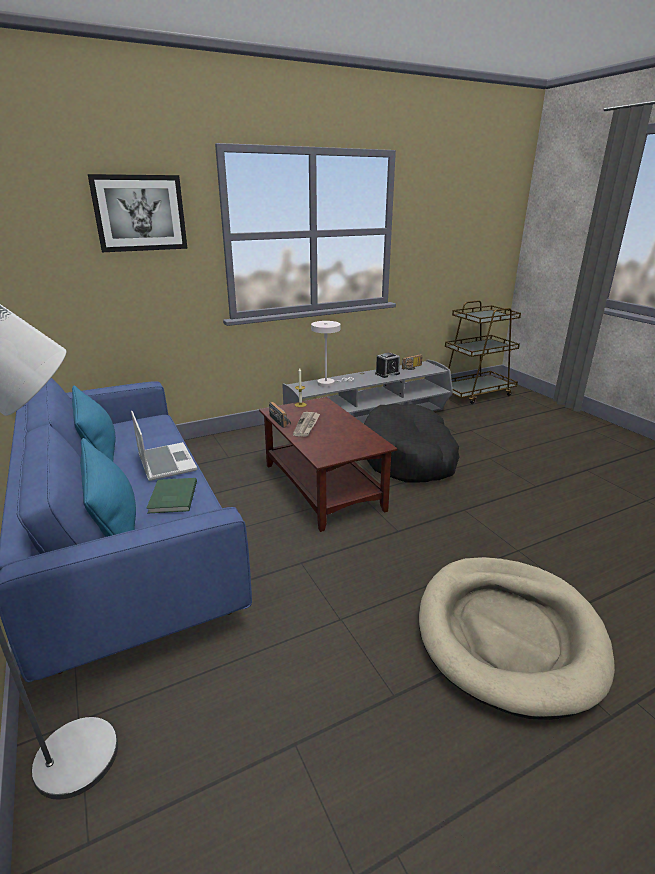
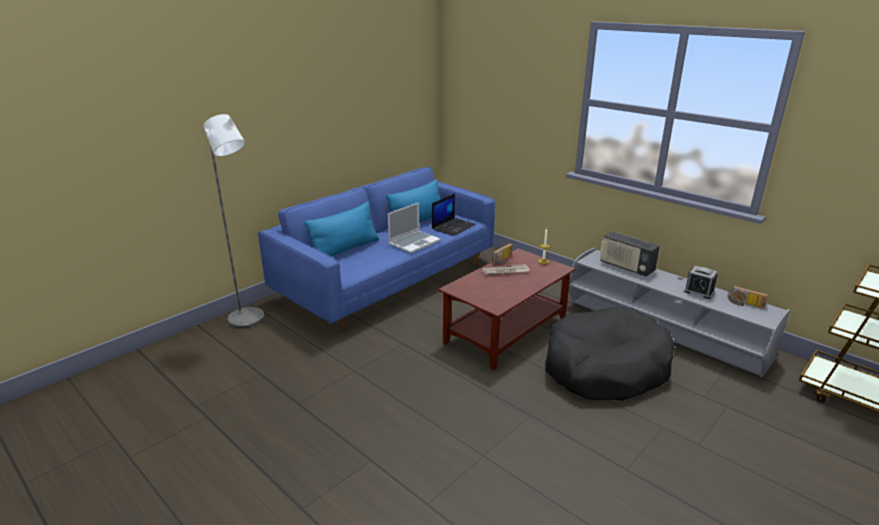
camera: 70 degrees right, 0 degrees up
picture [88,174,188,252] -> none
green book [146,478,197,514] -> none
white table lamp [311,321,354,387] -> radio [600,231,660,276]
beige dog bed [419,557,615,720] -> none
none -> laptop [432,194,476,236]

